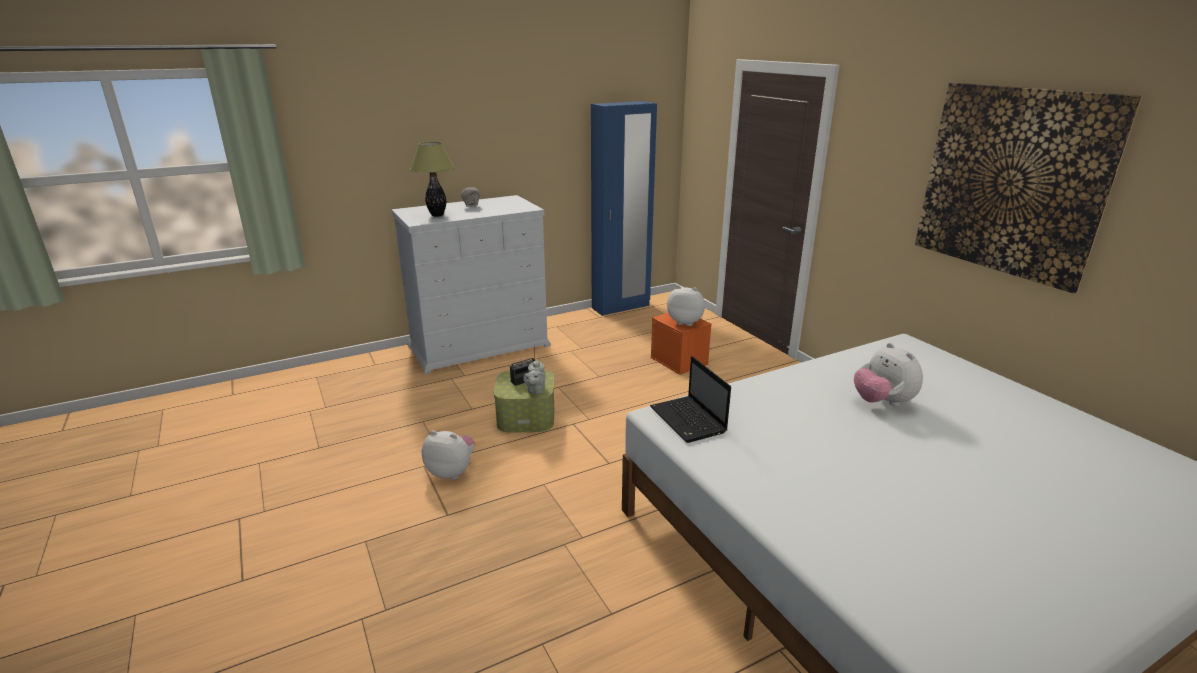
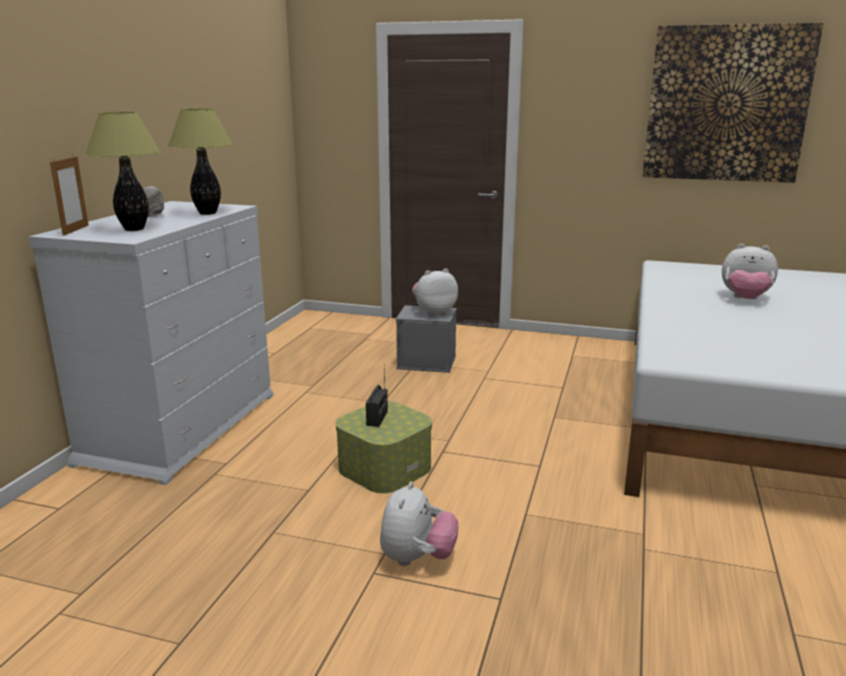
camera: 45 degrees left, 5 degrees down
plush toy [422,430,475,480] -> plush toy turned 135 degrees clockwise [380,482,459,566]
grey teapot [523,359,546,395] -> none
blue wardrobe [591,101,657,316] -> none
orange storage box [650,313,712,375] -> grey storage box [396,305,457,373]
laptop [650,356,731,443] -> none
none -> picture frame [50,157,89,236]
none -> table lamp [168,109,233,215]

